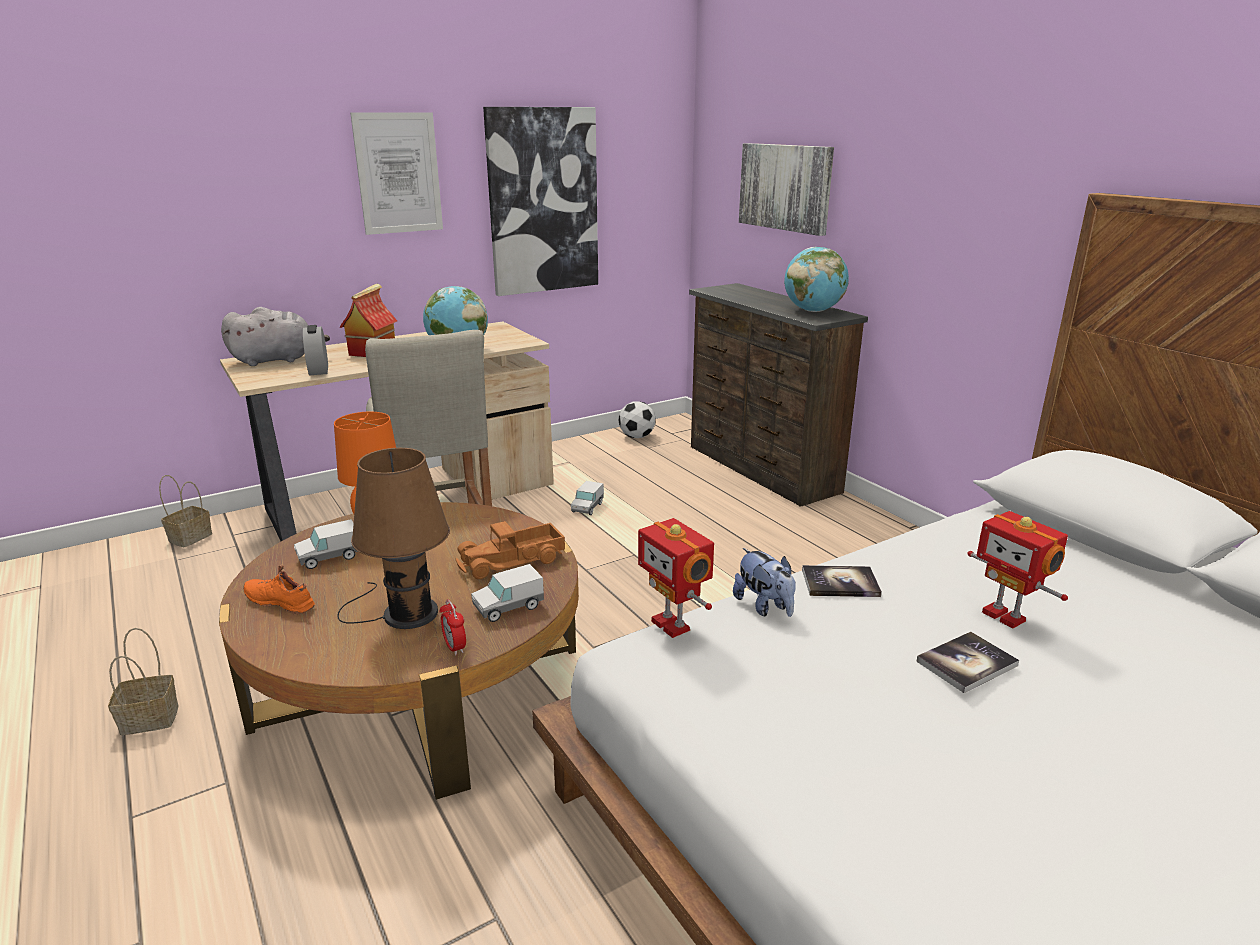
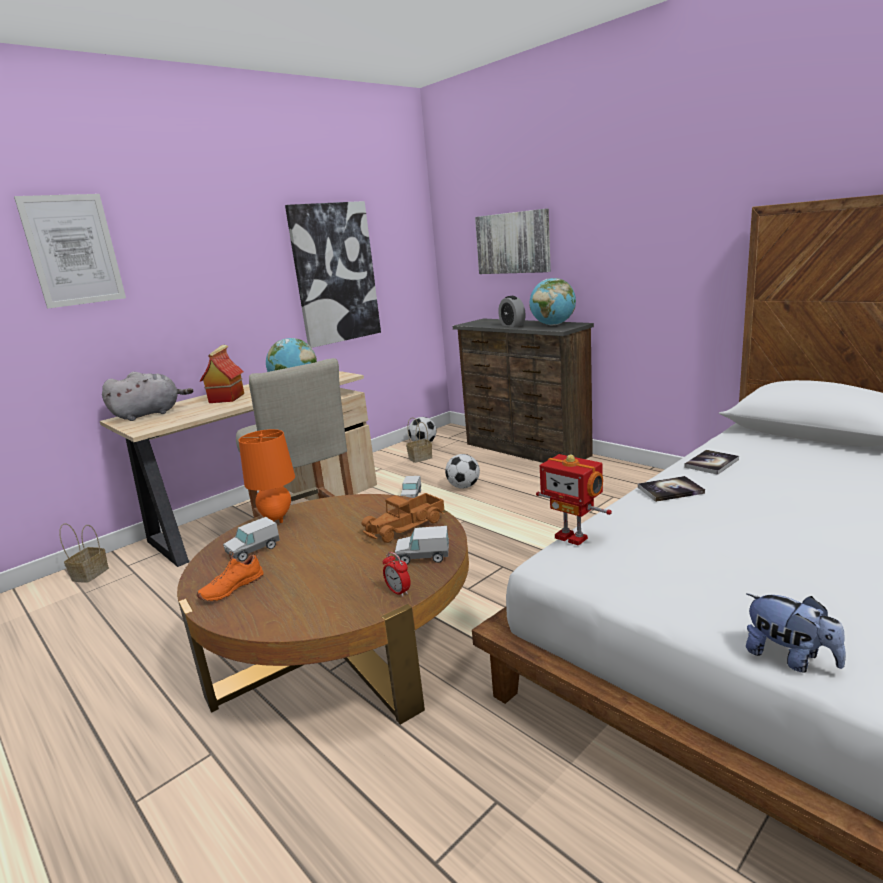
camera: 10 degrees left, 5 degrees down
basket [108,628,179,735] -> basket moved to [406,417,432,463]
orange shoe [243,565,315,615] -> orange shoe turned 60 degrees counterclockwise [197,551,264,602]
alarm clock [303,325,328,375] -> alarm clock moved to [498,296,525,327]
brown table lamp [337,448,450,629] -> none
picture [350,112,443,235] -> picture moved to [14,194,126,309]
toy truck [471,564,544,622] -> toy truck turned 45 degrees clockwise [395,526,449,564]
plush toy [733,548,796,617] -> plush toy moved to [746,593,846,673]
book [916,632,1019,693] -> book moved to [684,450,739,475]
toy robot [967,511,1068,628] -> none
none -> football [445,454,480,488]

